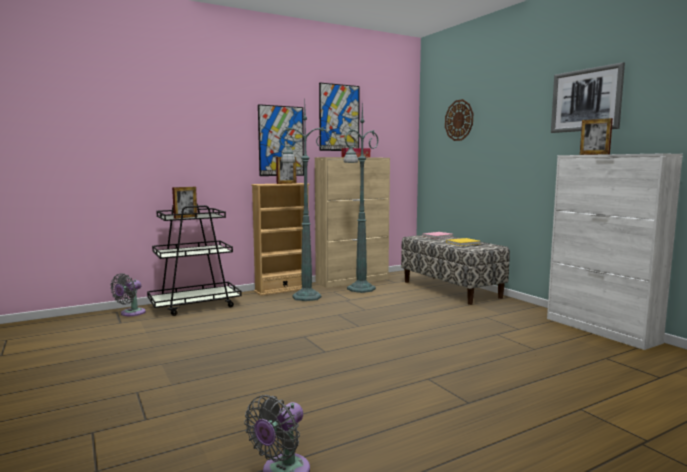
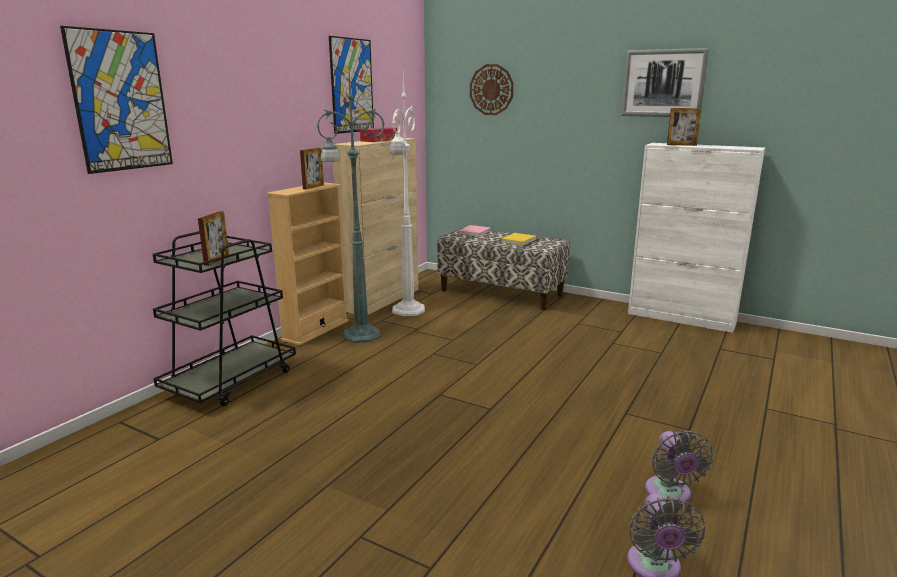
camera: 30 degrees left, 10 degrees up
grey fan [110,274,146,316] -> grey fan moved to [645,430,713,505]
picture [258,104,304,176] -> picture moved to [60,26,173,174]
green floor lamp [344,101,379,293] -> white floor lamp [389,73,425,316]

